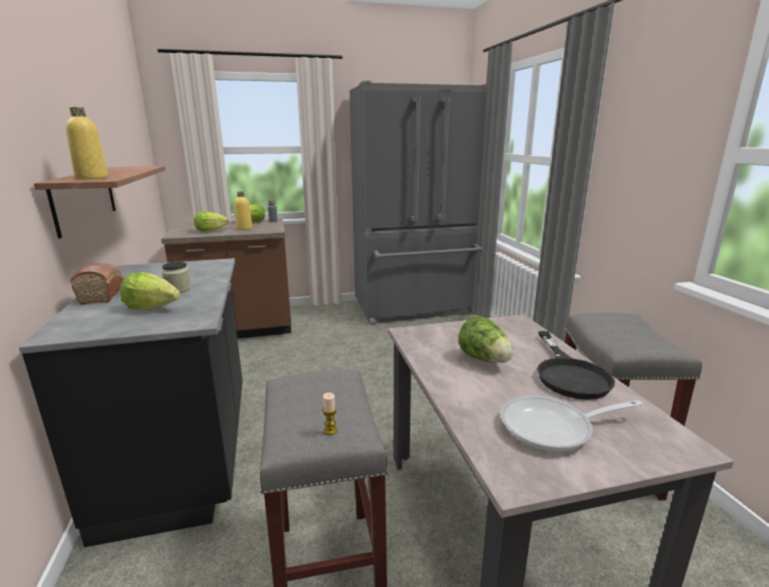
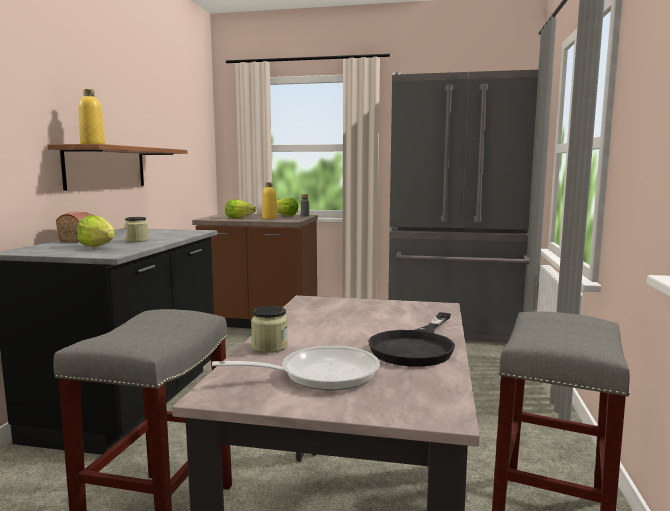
camera: 25 degrees right, 10 degrees down
candle [322,392,338,435] -> none
lettuce [459,316,513,363] -> none
frying pan [501,395,642,452] -> frying pan turned 150 degrees clockwise [212,346,380,391]
none -> jar [251,306,288,353]

